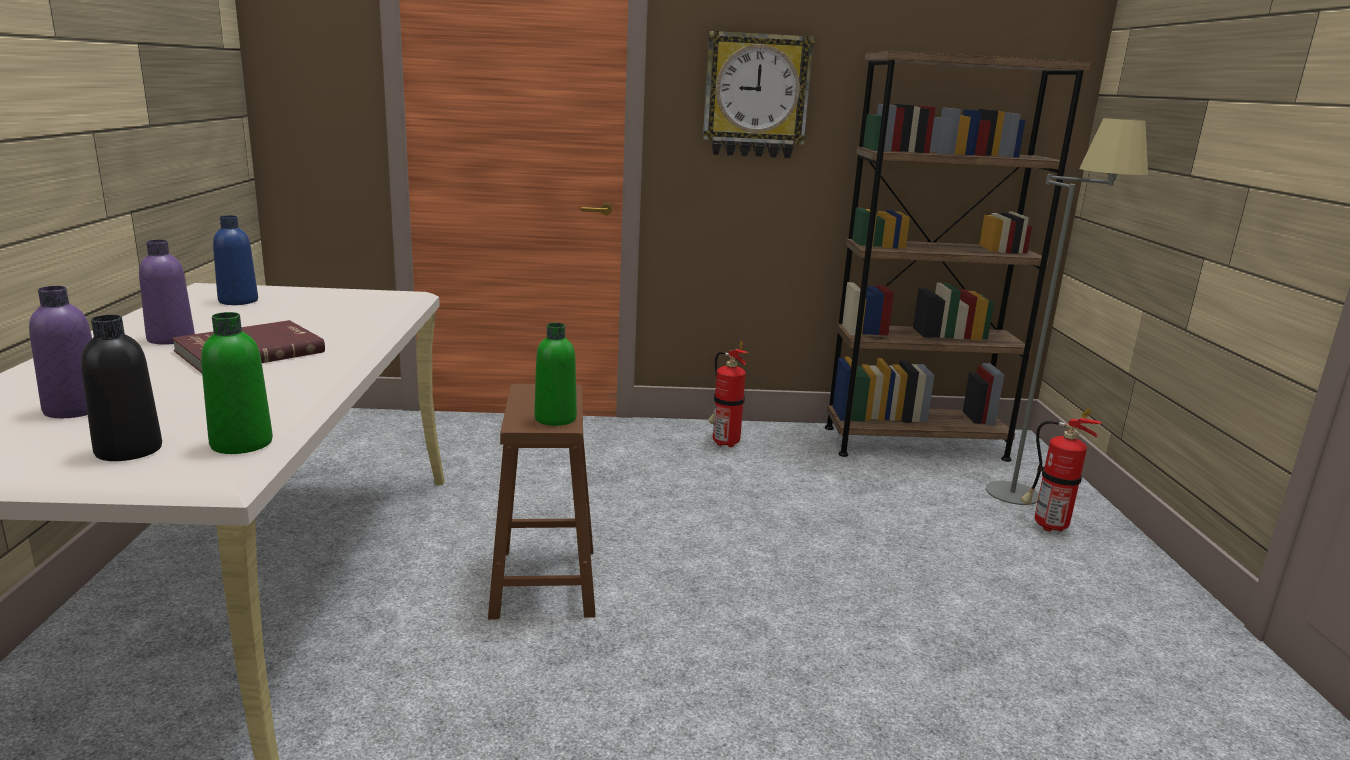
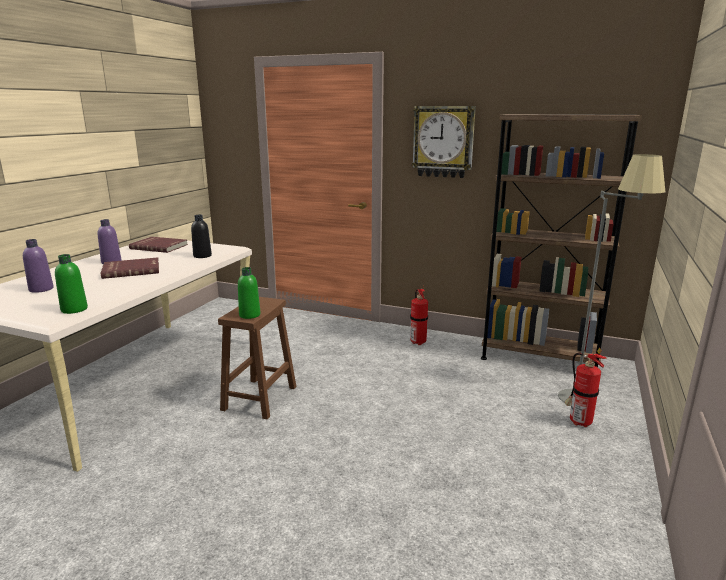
camera: 25 degrees right, 0 degrees up
black bottle [81,315,162,461] -> black bottle moved to [191,214,212,258]
blue bottle [213,215,258,305] -> red book [129,237,188,253]

